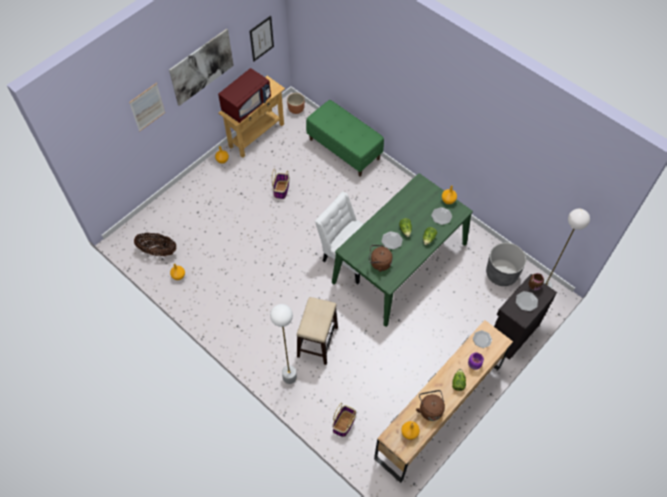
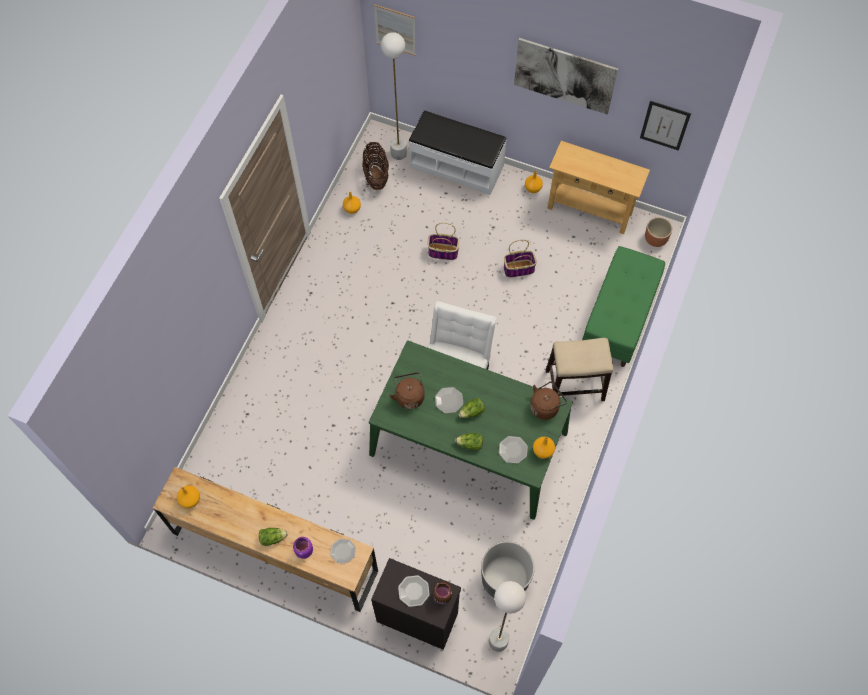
camera: 70 degrees right, 5 degrees up
picture [129,83,165,132] -> picture moved to [374,4,416,56]
red microwave [218,68,271,123] -> none
white floor lamp [270,304,297,384] -> white floor lamp moved to [381,32,407,160]
stool [297,297,338,365] -> stool moved to [546,338,614,401]
basket [332,403,356,437] -> basket moved to [428,223,459,260]
brown kettle [416,390,445,421] -> brown kettle moved to [530,381,567,420]
none -> white bench [409,110,507,195]

